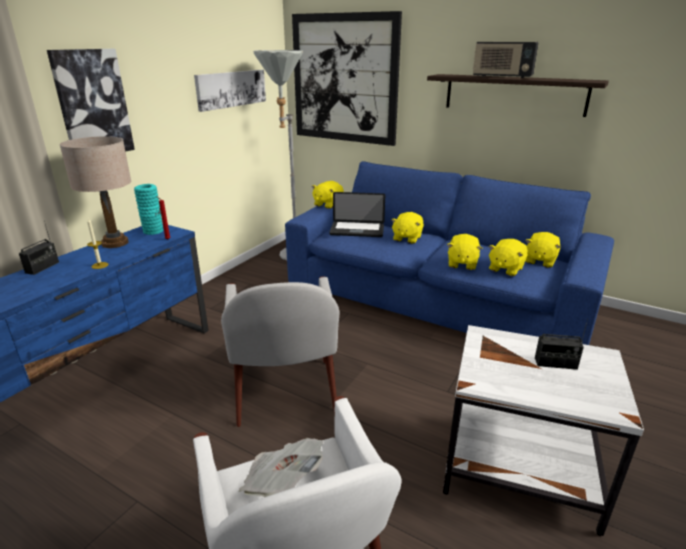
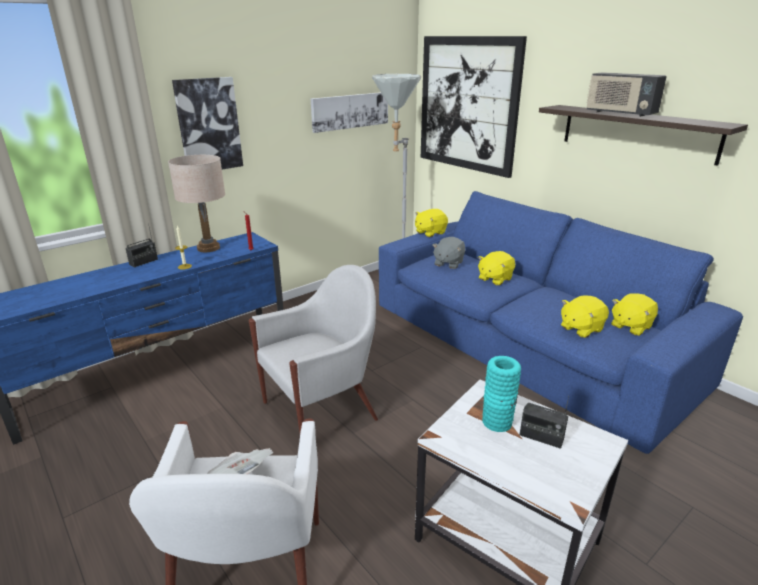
camera: 20 degrees right, 0 degrees up
turquoise vase [134,184,163,235] -> turquoise vase moved to [482,356,521,432]
white armchair [221,276,339,427] -> white armchair turned 135 degrees counterclockwise [249,265,378,432]
laptop [329,192,385,237] -> grey plush toy [433,237,465,269]
yellow plush toy [447,234,483,270] -> none

